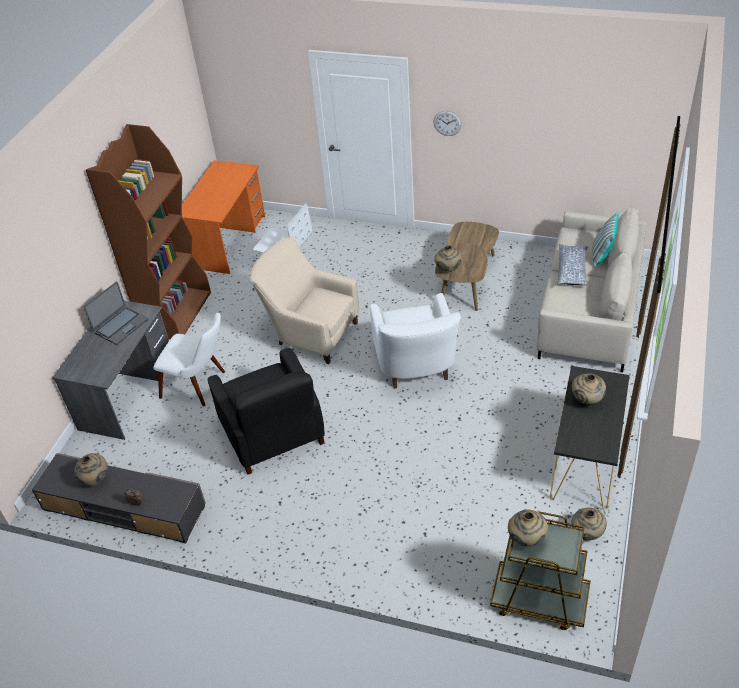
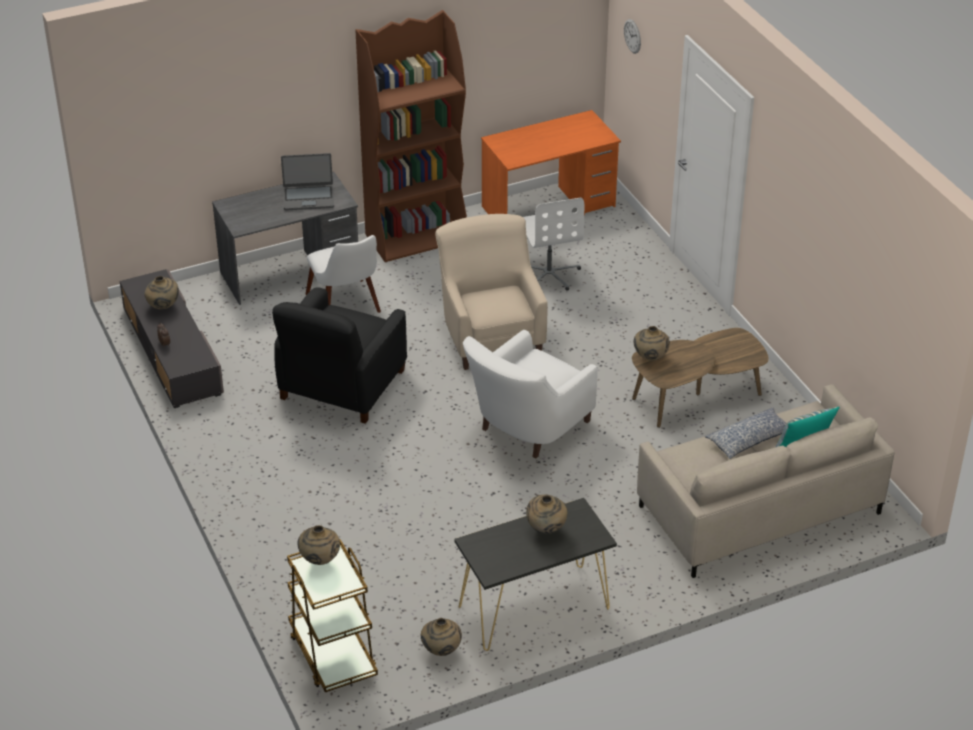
camera: 45 degrees right, 5 degrees down
wall clock [433,111,462,136] -> wall clock moved to [624,19,641,54]

